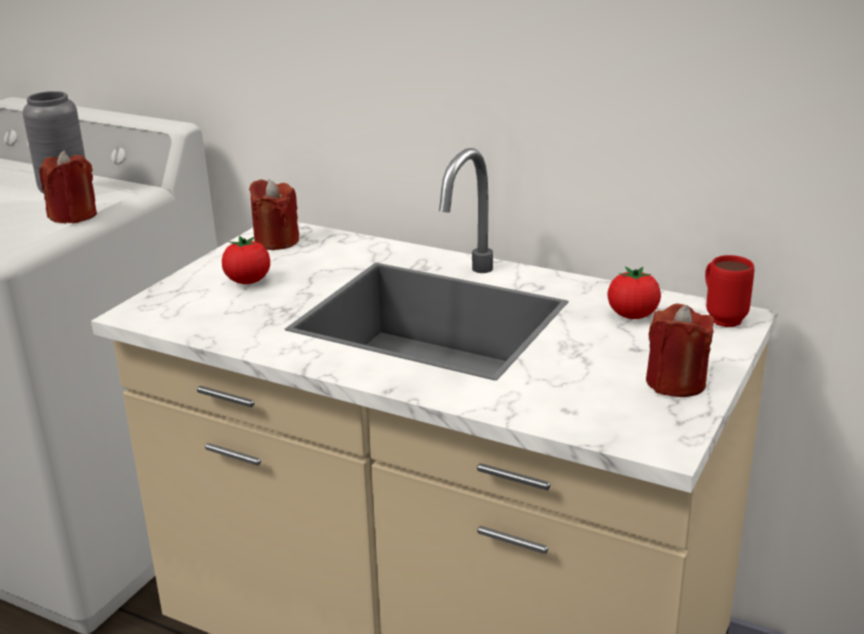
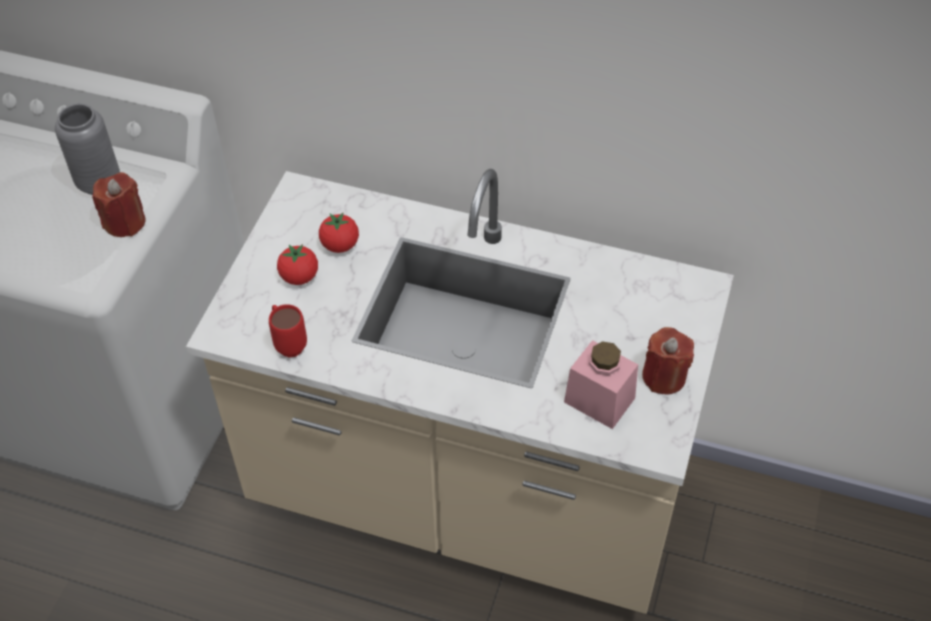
camera: 10 degrees left, 25 degrees up
red candle [249,179,299,250] -> none
tomato [608,267,661,319] -> tomato moved to [319,212,359,253]
red mug [705,255,754,327] -> red mug moved to [269,304,307,357]
none -> pink jar [564,340,638,429]

